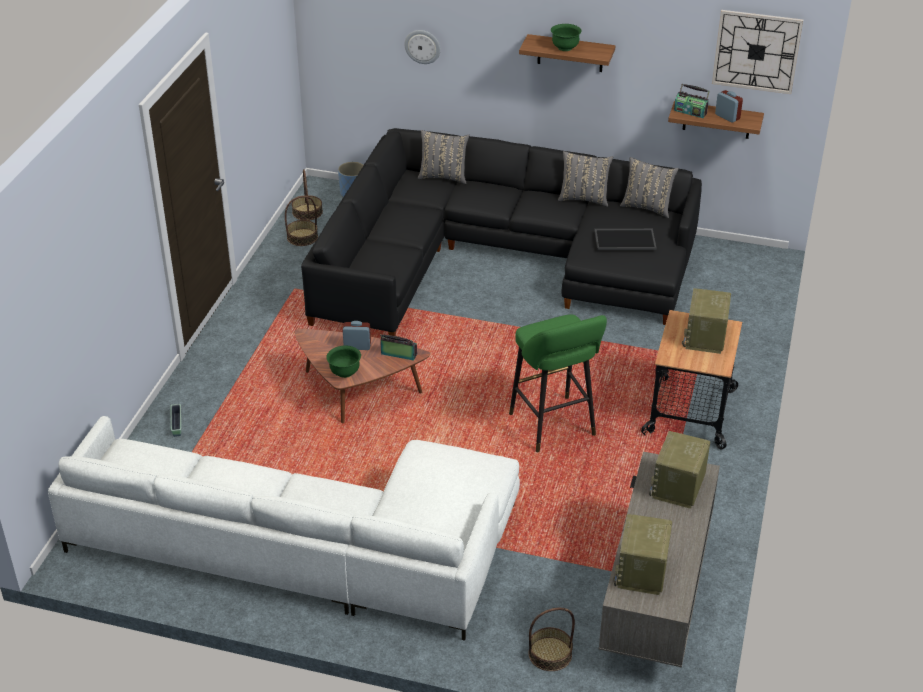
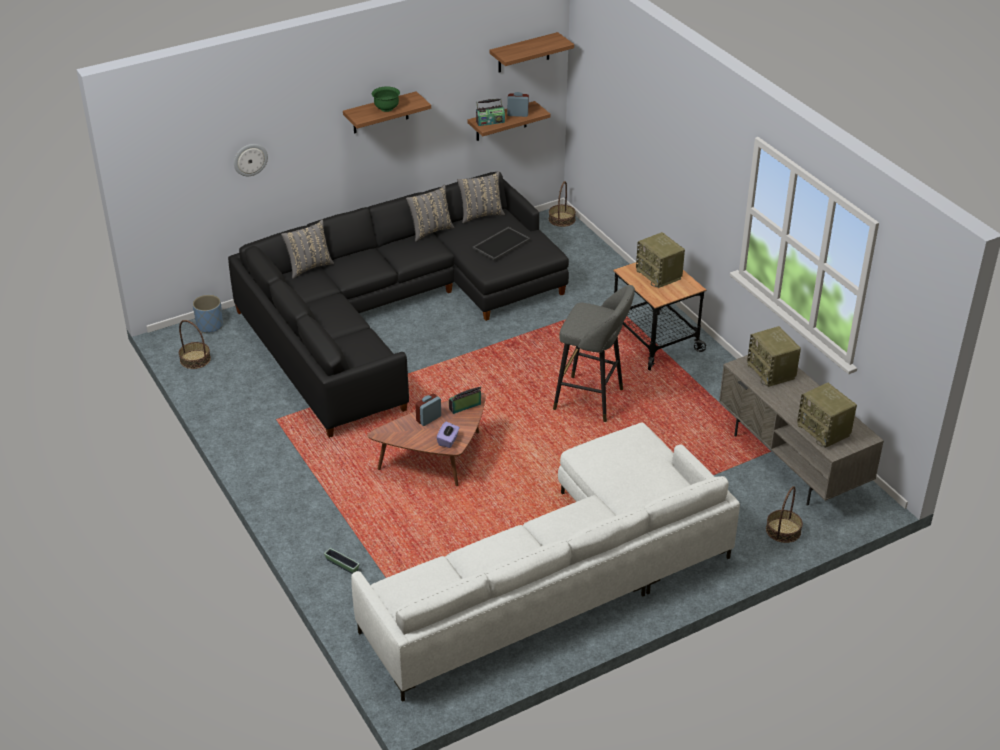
camera: 45 degrees left, 0 degrees up
basket [285,196,318,246] -> basket moved to [549,181,576,227]
green bowl [326,345,361,378] -> purple tissue box [437,422,460,448]
green stool [509,314,607,452] -> grey stool [553,285,635,422]
wall clock [712,10,803,94] -> shelf [490,32,574,73]

